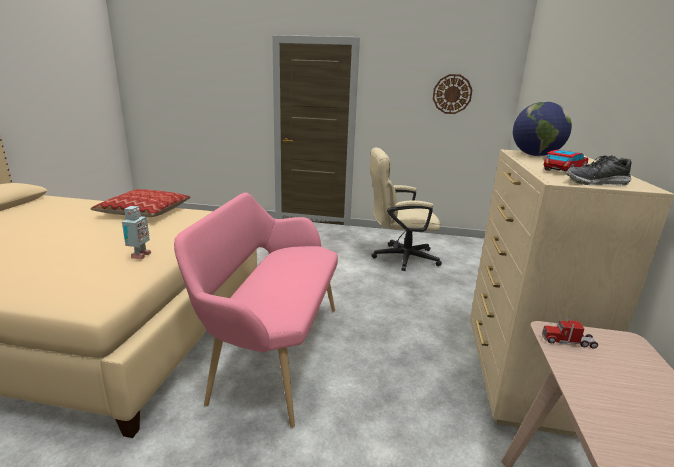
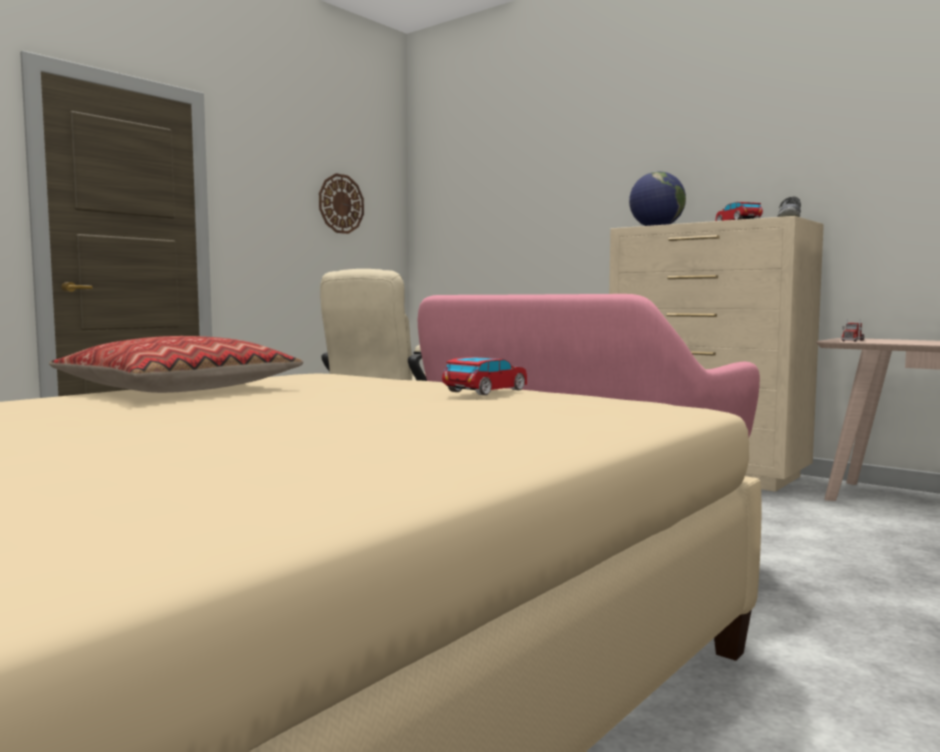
camera: 60 degrees left, 15 degrees down
toy robot [122,206,151,260] -> toy car [442,357,527,395]

